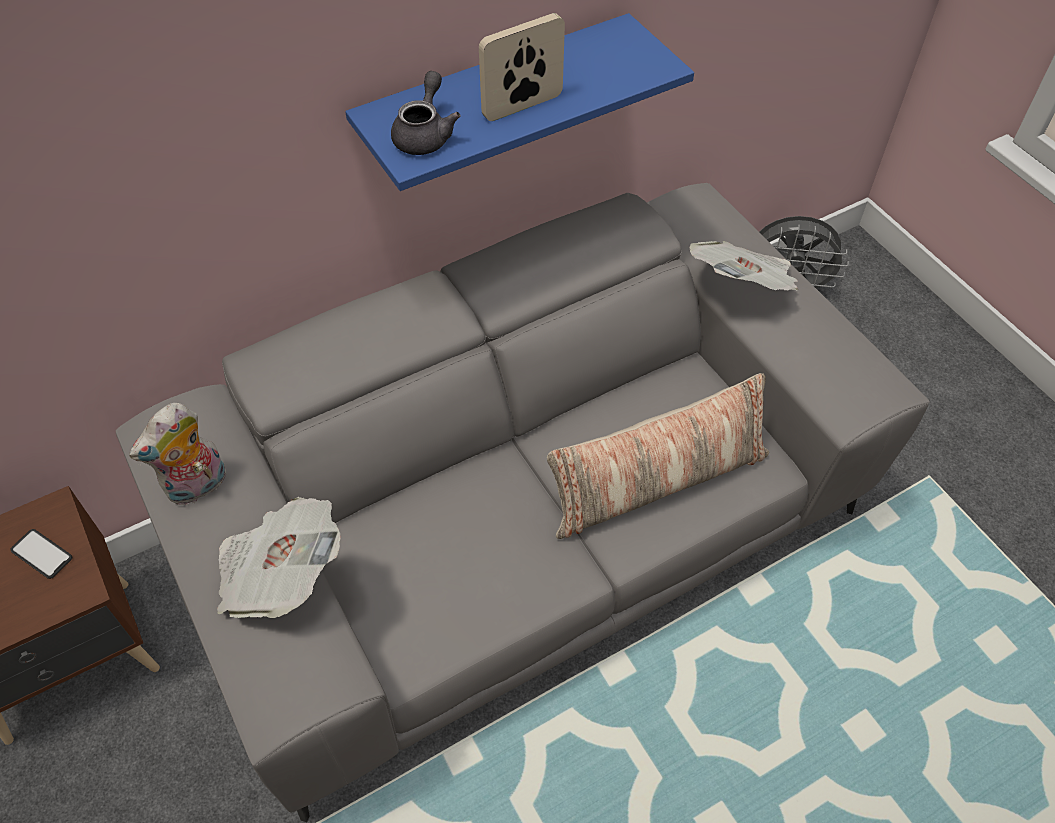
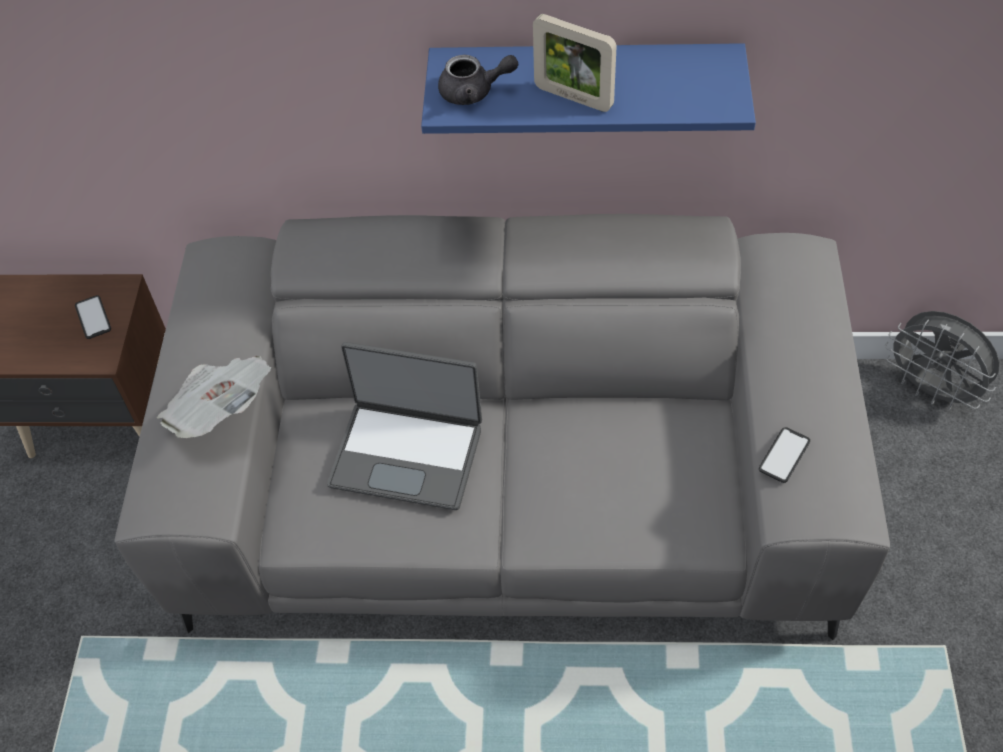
camera: 35 degrees right, 0 degrees up
plush toy [129,403,226,506] -> none
grey teapot [391,71,460,155] -> grey teapot turned 45 degrees clockwise [438,55,518,105]
picture frame [479,13,565,121] -> picture frame turned 150 degrees counterclockwise [533,14,617,112]
pillow [547,373,769,539] -> none
newspaper [689,241,798,290] -> none
none -> laptop [327,342,482,510]
none -> phone [759,427,810,483]

